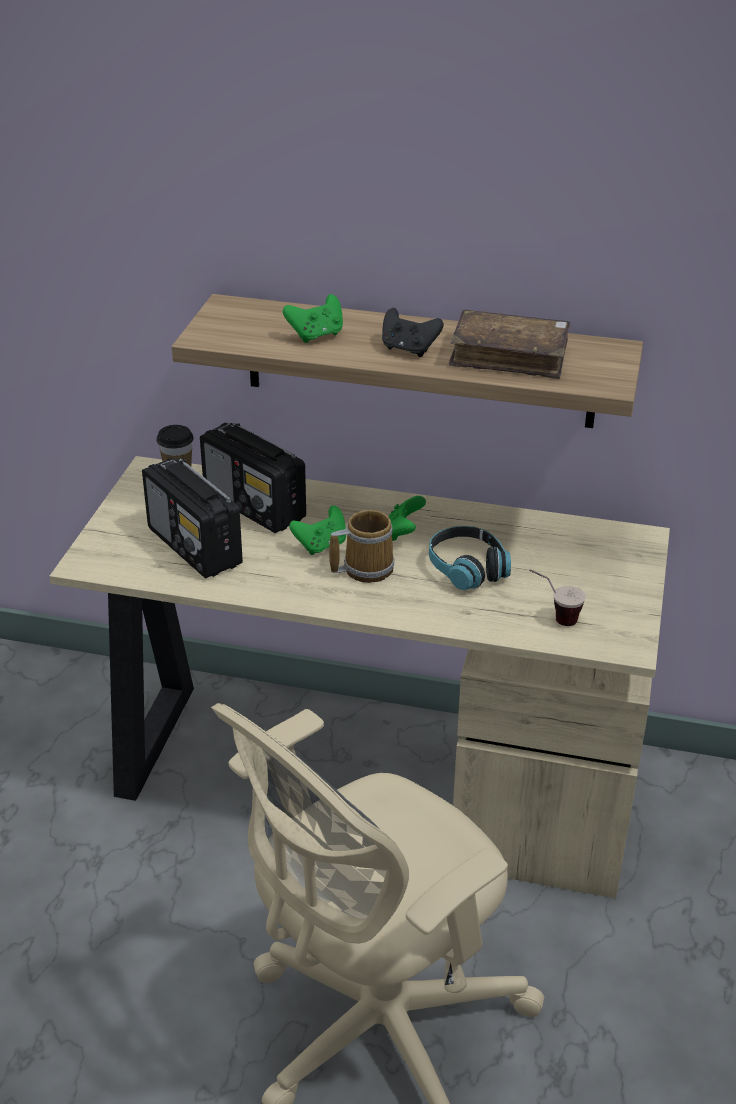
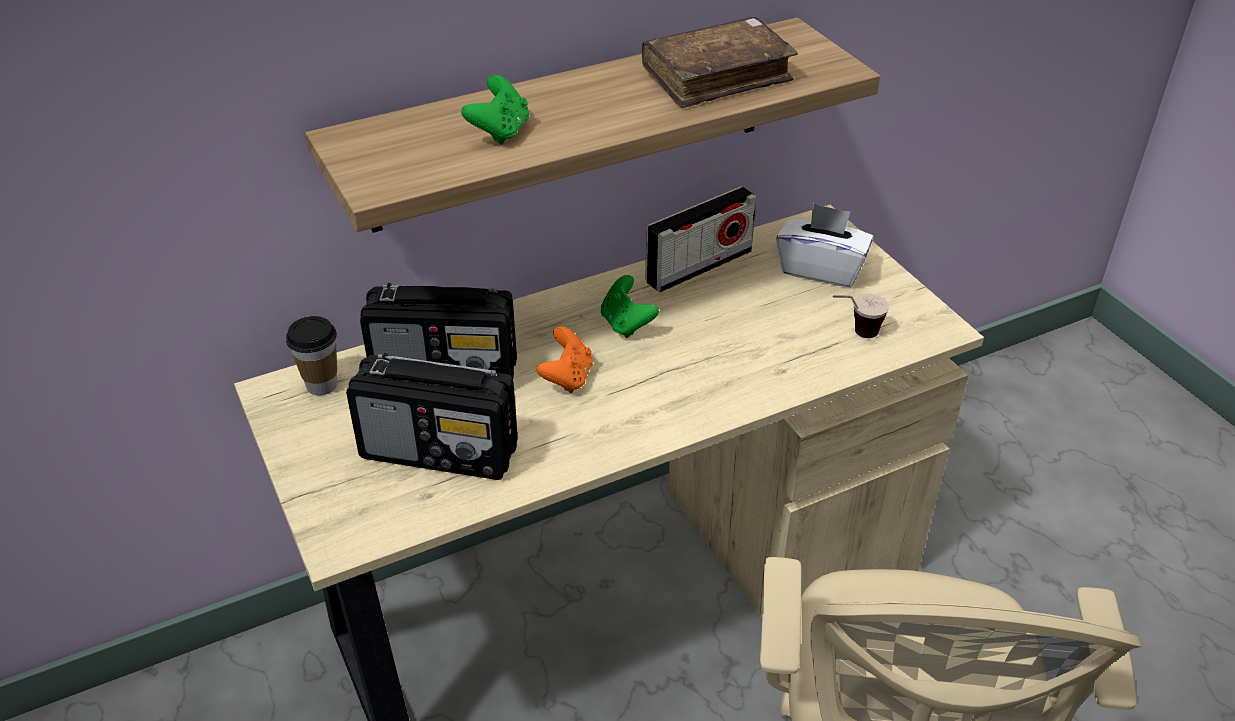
camera: 40 degrees left, 5 degrees up
green game controller [289,505,346,555] -> orange game controller [536,326,593,393]
mug [329,510,395,583] -> none
black game controller [382,308,444,357] -> none
headphones [429,526,511,590] -> none
none -> radio [645,186,756,293]
none -> white tissue box [776,203,873,287]

